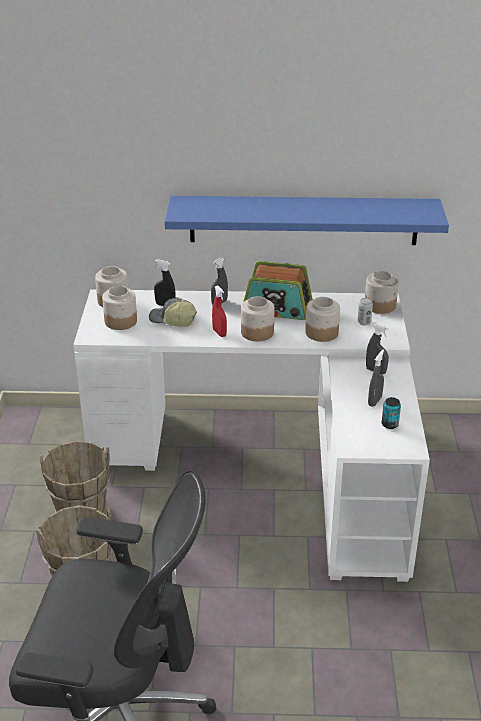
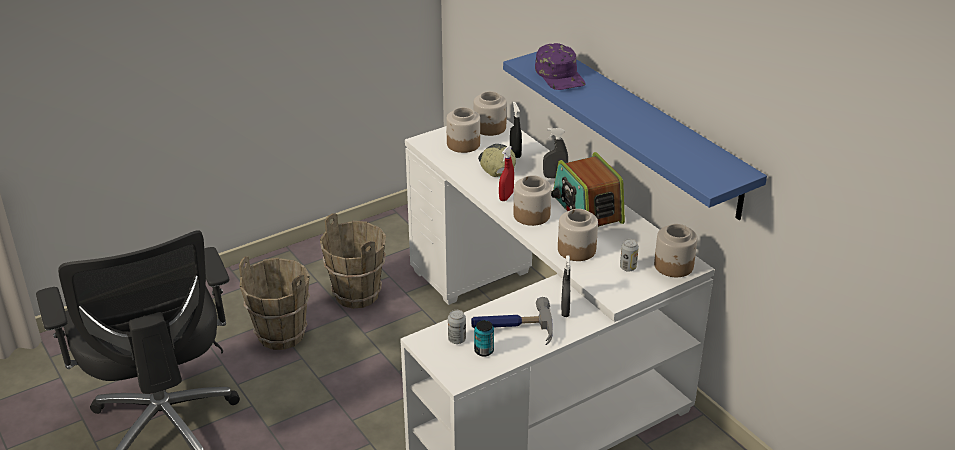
camera: 55 degrees right, 0 degrees up
grey spray bottle [368,349,384,407] -> hammer [471,297,553,345]
none -> can [448,310,466,344]
none -> purple cap [535,43,585,90]

